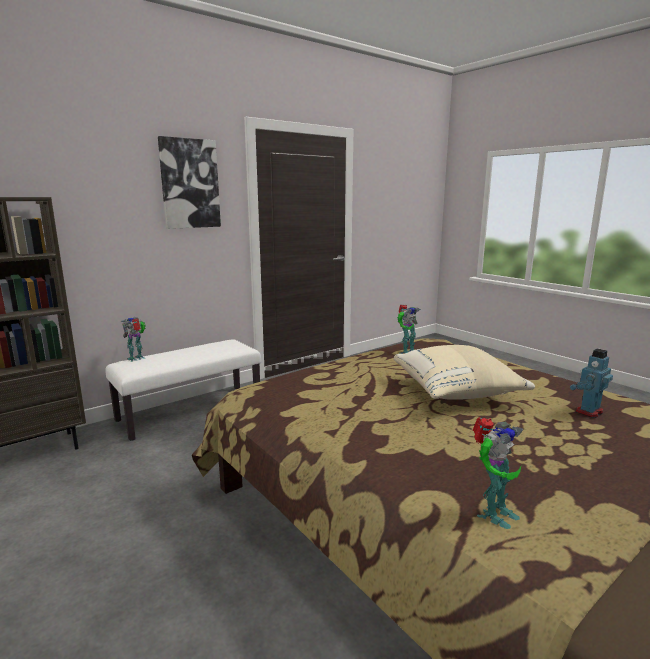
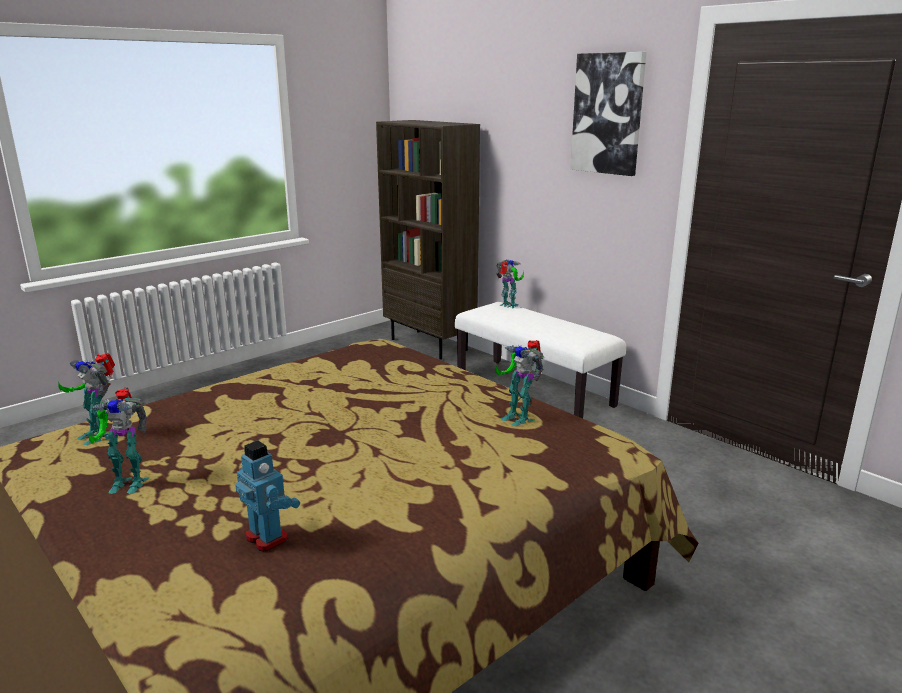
camera: 85 degrees right, 5 degrees up
beige pillow [394,345,535,400] -> none
none -> toy robot [89,387,149,494]

